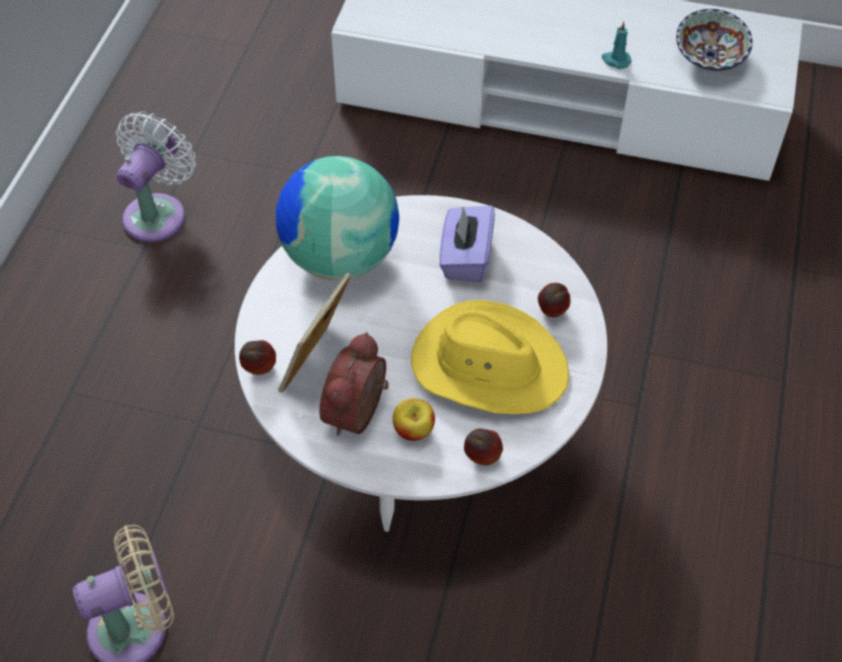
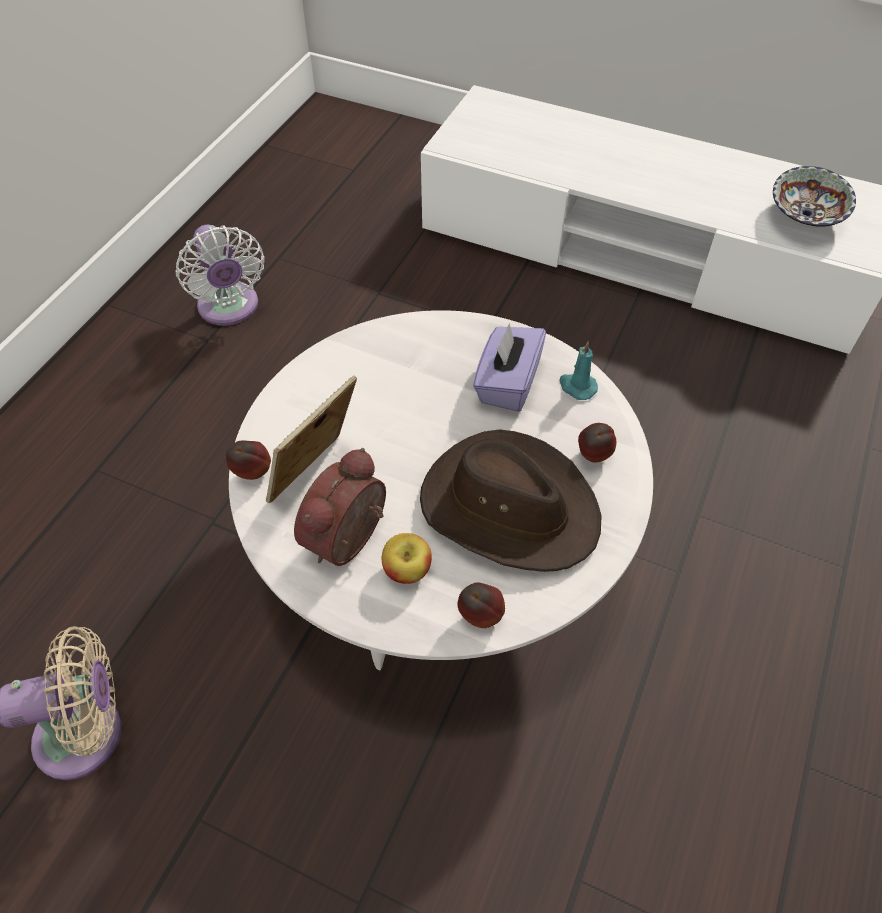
camera: 10 degrees right, 0 degrees up
white fan [116,112,196,242] -> white fan turned 120 degrees clockwise [175,225,265,326]
globe [276,156,399,280] -> none
yellow hat [411,300,569,414] -> brown hat [420,430,602,572]
turquoise candle [602,21,632,69] -> turquoise candle moved to [559,342,598,400]

